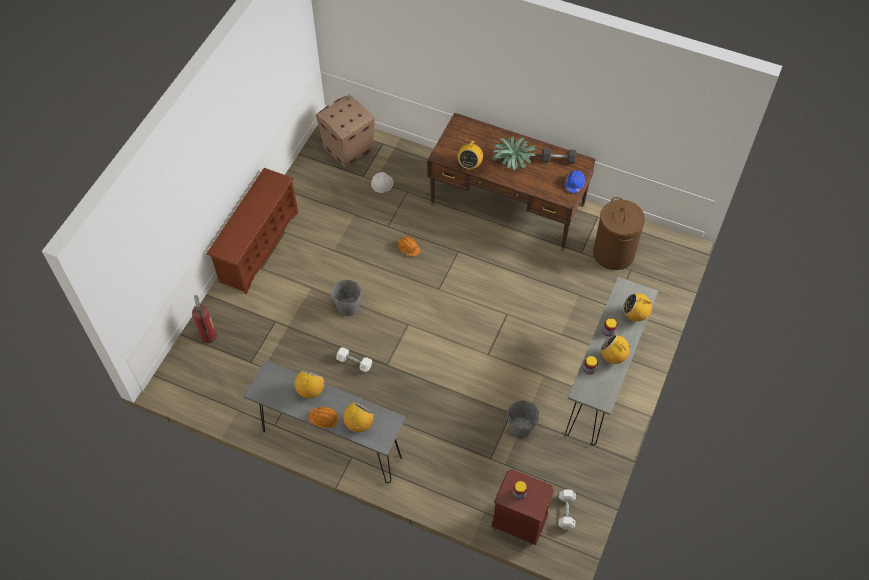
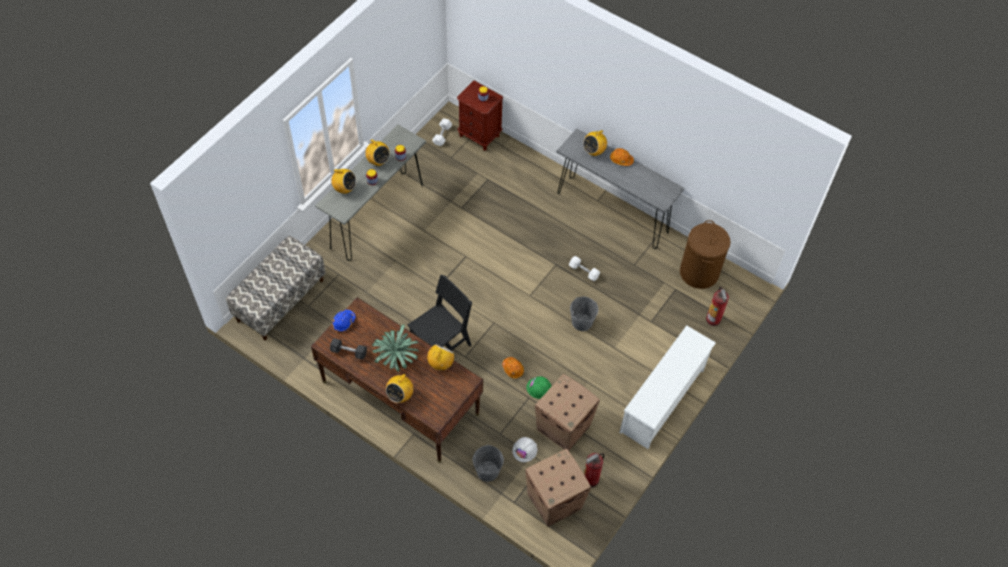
camera: 170 degrees left, 0 degrees up
brown shoe rack [206,168,298,294] -> white shoe rack [619,325,716,449]
radio [295,371,324,399] -> radio moved to [386,369,413,403]
grey bucket [507,400,539,438] -> grey bucket moved to [472,445,504,482]
brown laundry basket [593,197,645,270] -> brown laundry basket moved to [680,220,731,289]
none -> bench [226,236,326,340]
none -> black chair [408,274,472,351]
none -> green hard hat [526,376,552,399]
none -> cardboard box [535,374,600,451]
none -> fire extinguisher [584,453,604,488]

